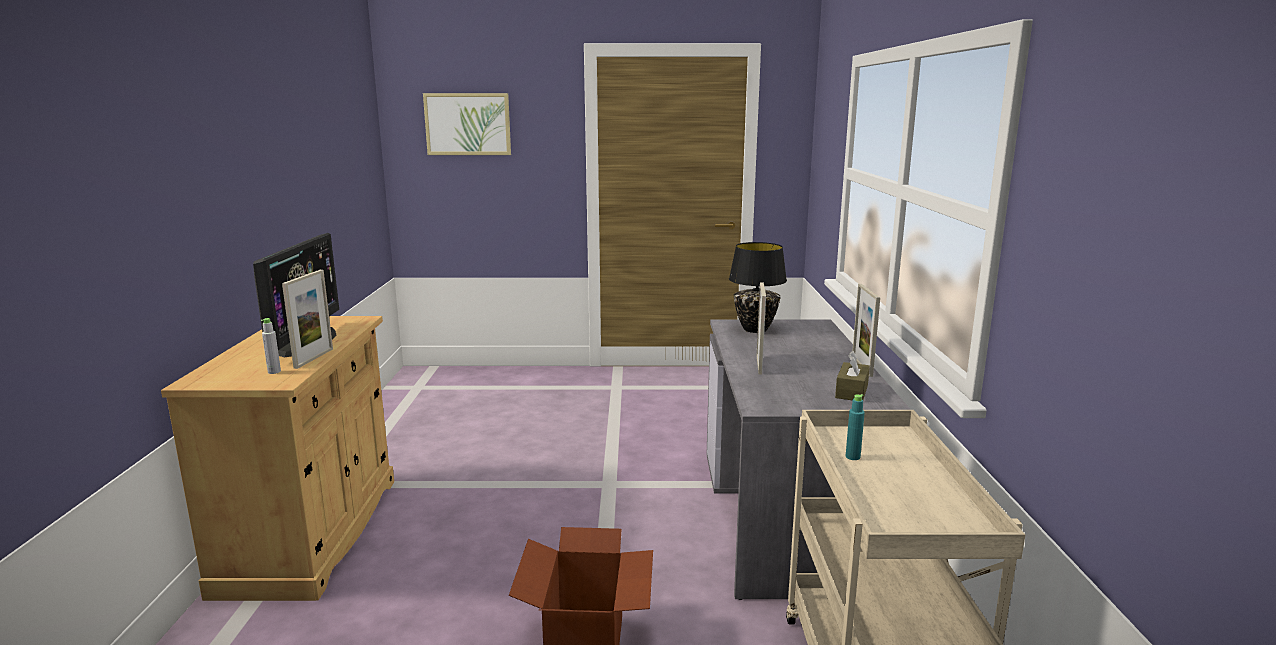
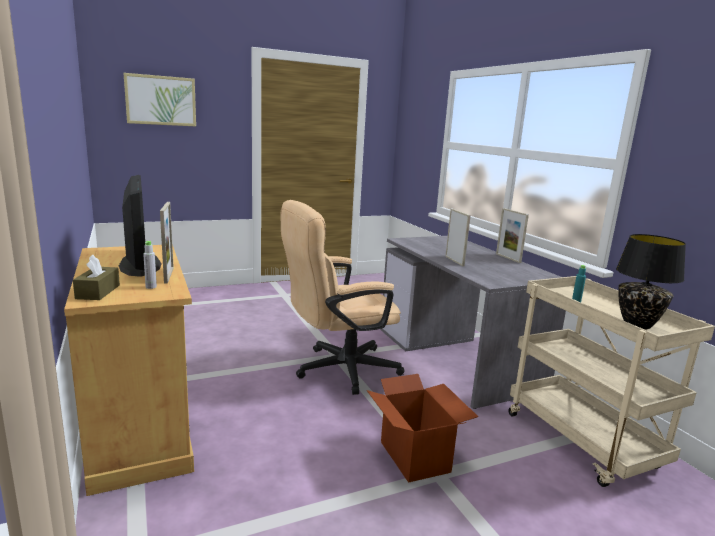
camera: 25 degrees left, 0 degrees up
black table lamp [729,242,787,333] -> black table lamp moved to [616,234,686,329]
brown tissue box [835,351,870,400] -> brown tissue box moved to [73,255,120,300]
none -> beige office chair [281,200,405,395]

